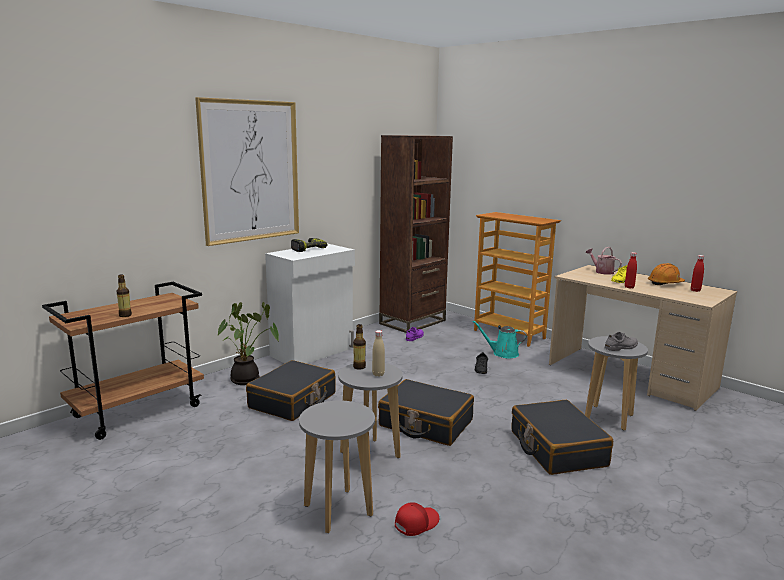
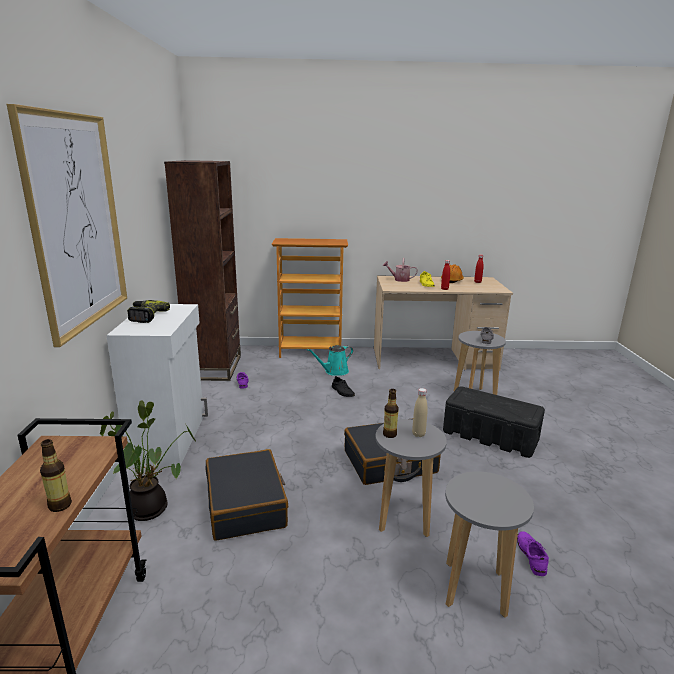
camera: 45 degrees left, 5 degrees up
red cap [395,502,439,536] -> purple shoe [517,531,549,576]
black suitcase [511,400,613,475] -> black storage box [443,386,545,458]

